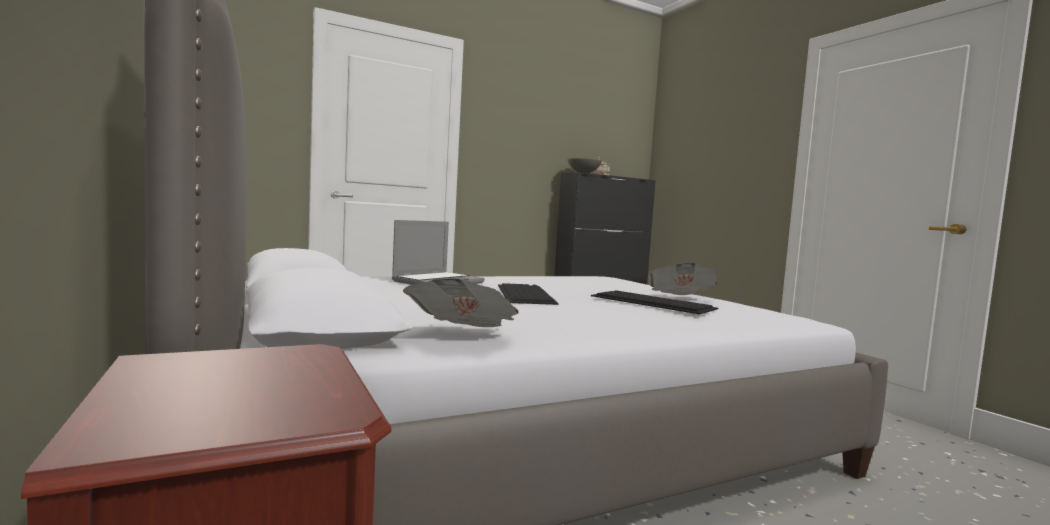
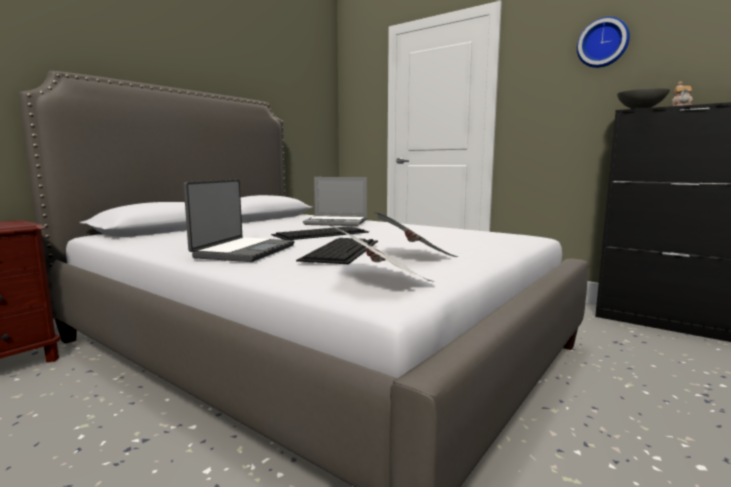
camera: 65 degrees right, 5 degrees up
newspaper [403,278,519,327] -> newspaper moved to [328,225,436,282]
none -> laptop [184,180,295,262]
none -> wall clock [577,17,630,68]

